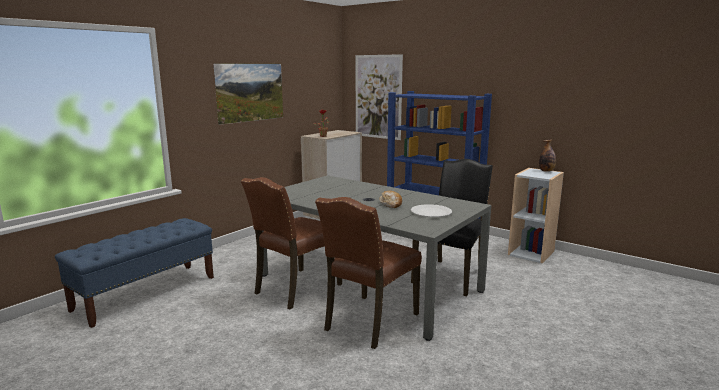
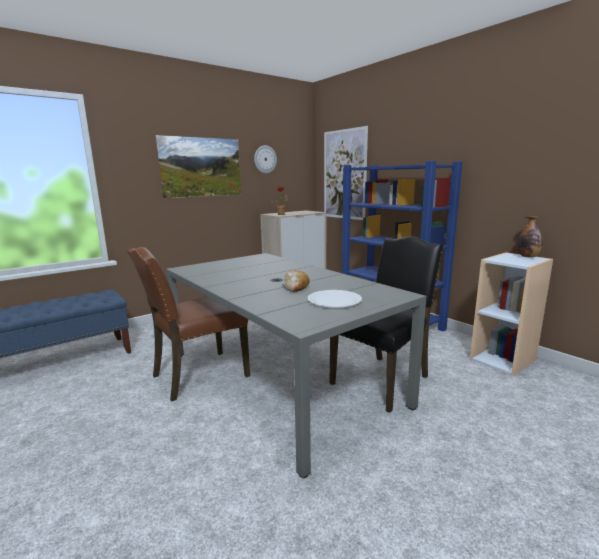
camera: 15 degrees right, 0 degrees up
brown chair [315,197,422,349] -> none
none -> wall clock [254,145,277,174]

